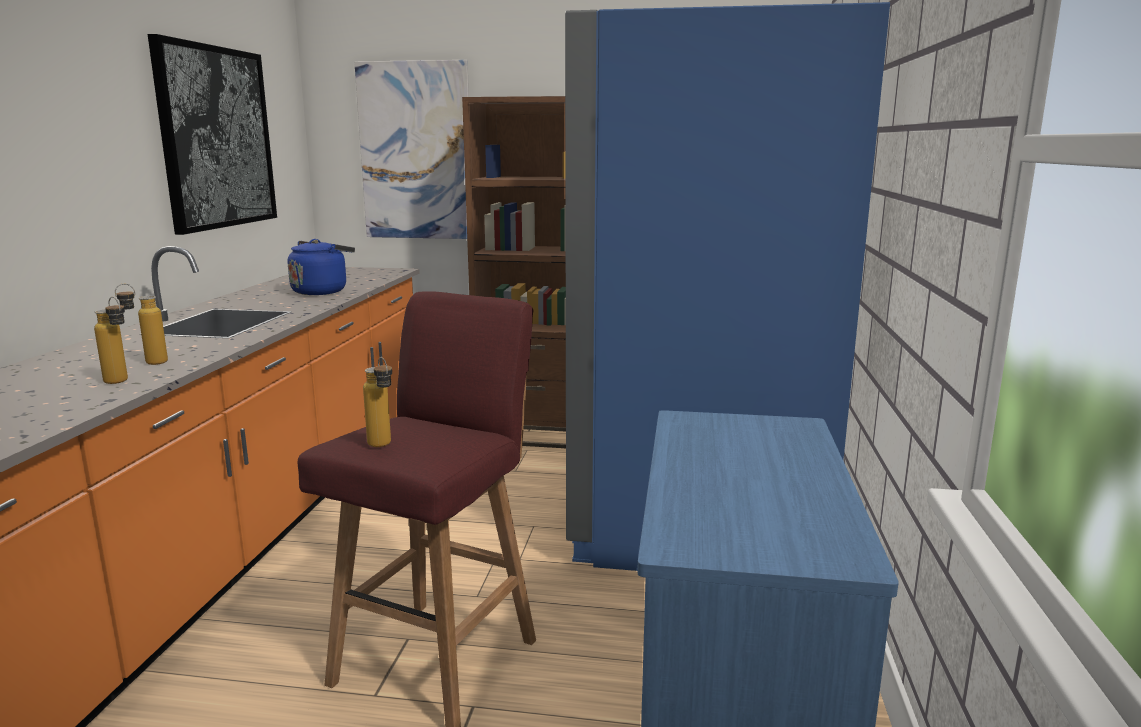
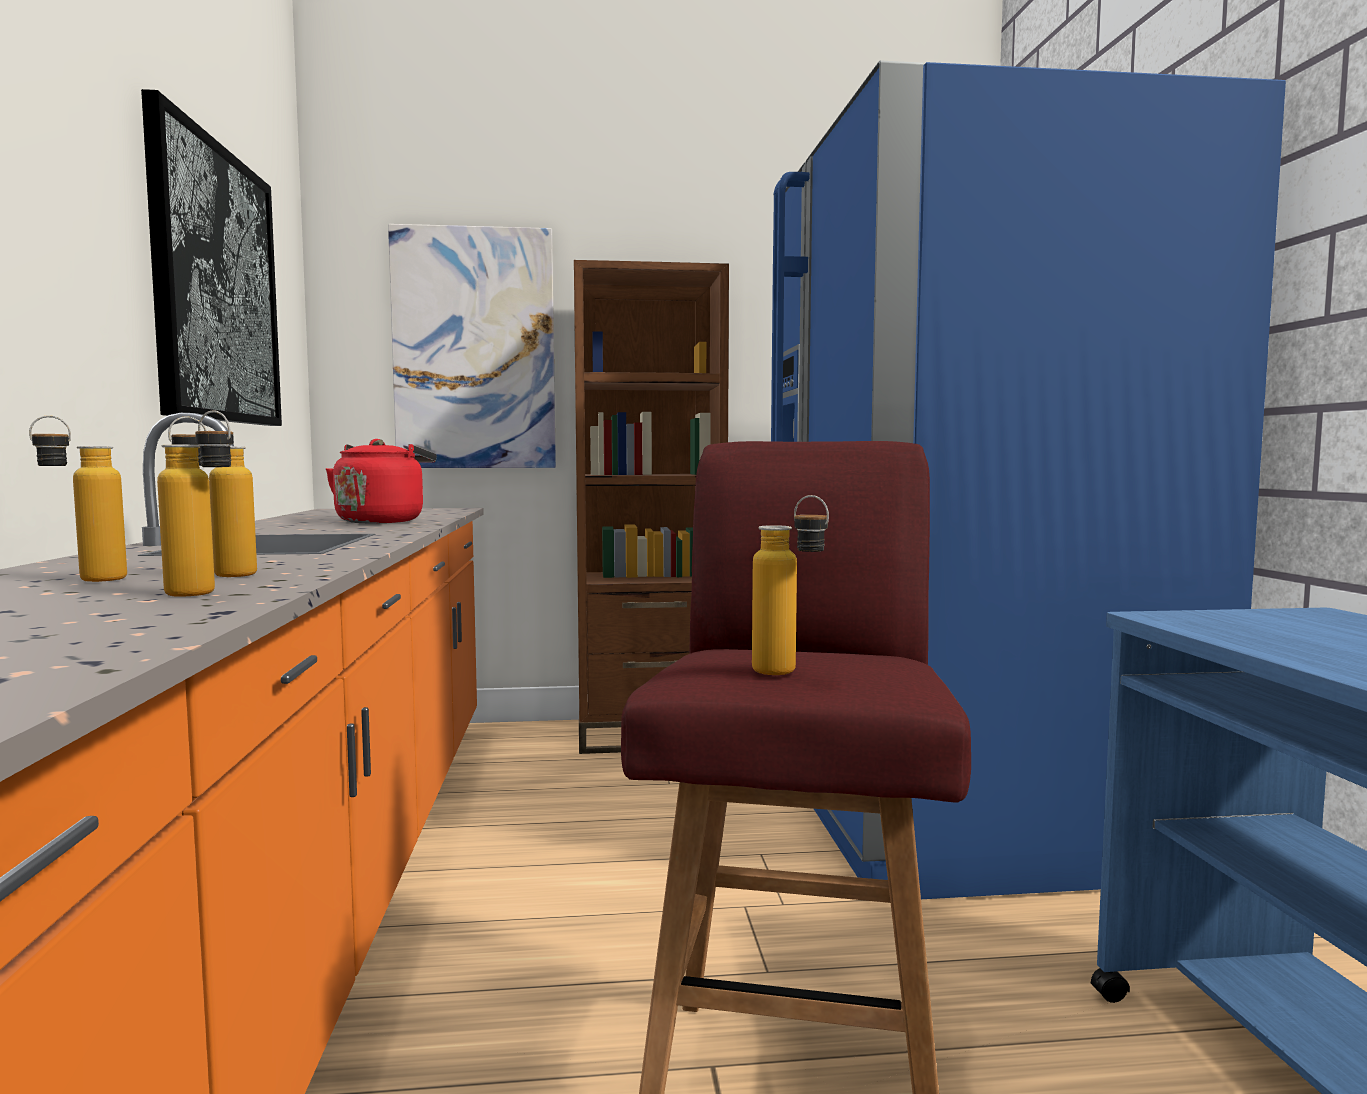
camera: 15 degrees left, 10 degrees down
blue kettle [288,239,355,295] -> red kettle [326,439,437,523]
none -> bottle [29,415,127,582]

